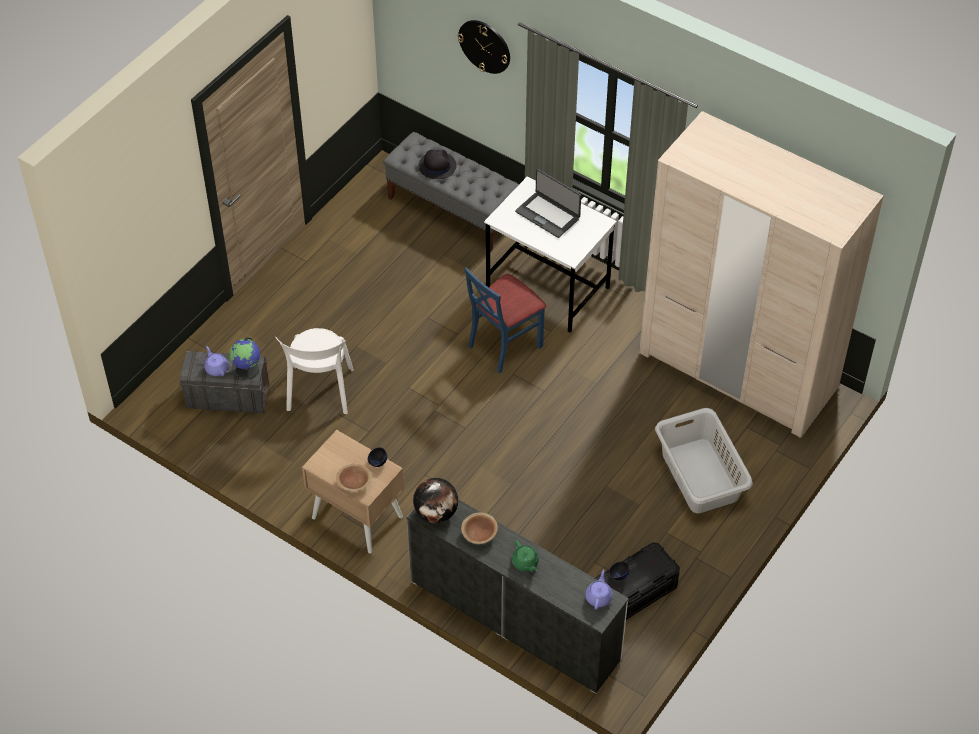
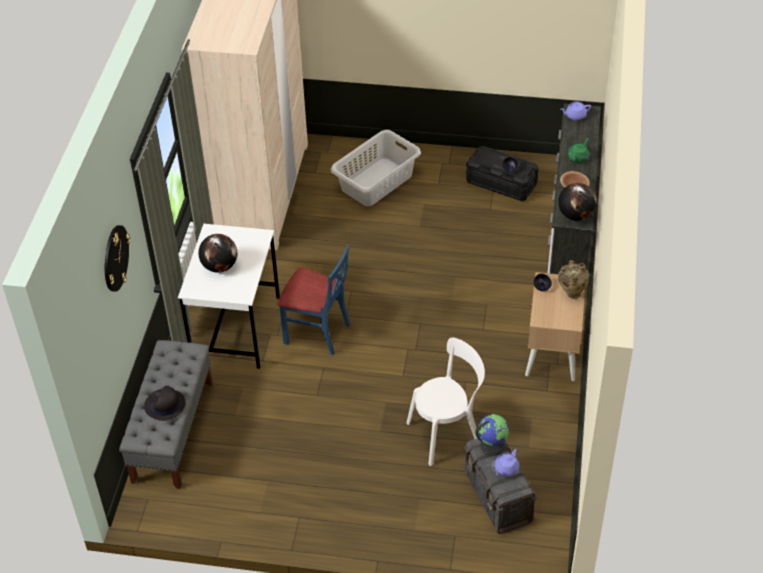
camera: 115 degrees left, 5 degrees down
brown bowl [336,464,372,491] -> beige vase [558,260,589,299]
laptop [515,169,581,238] -> globe [199,234,237,273]

